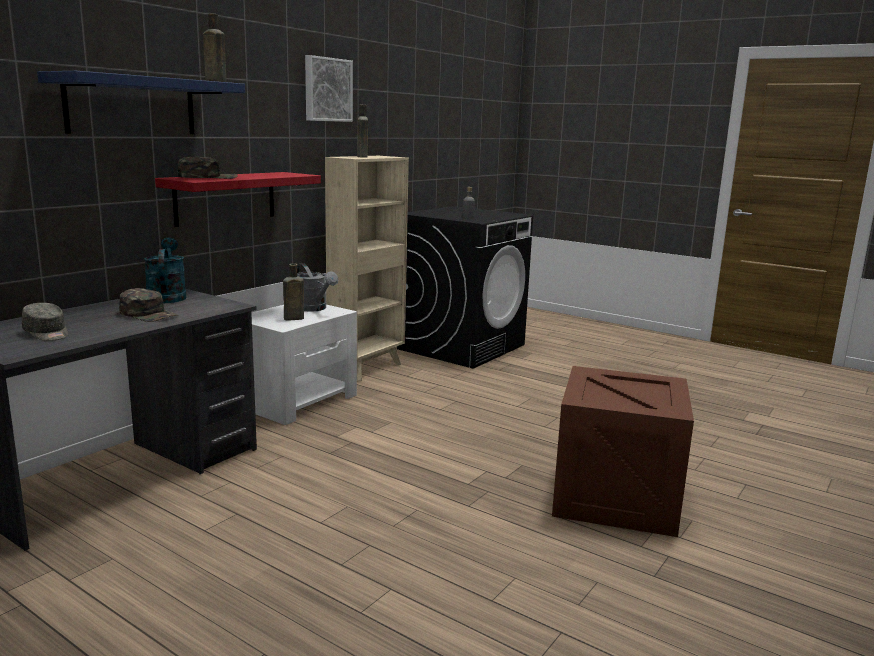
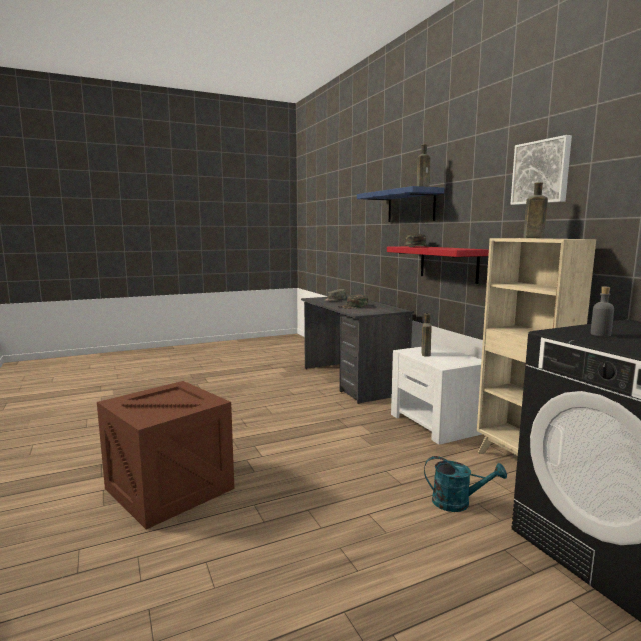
camera: 120 degrees right, 5 degrees down
turquoise watering can [144,238,186,303] -> turquoise watering can moved to [424,456,507,512]
grey watering can [297,263,338,312] -> none

